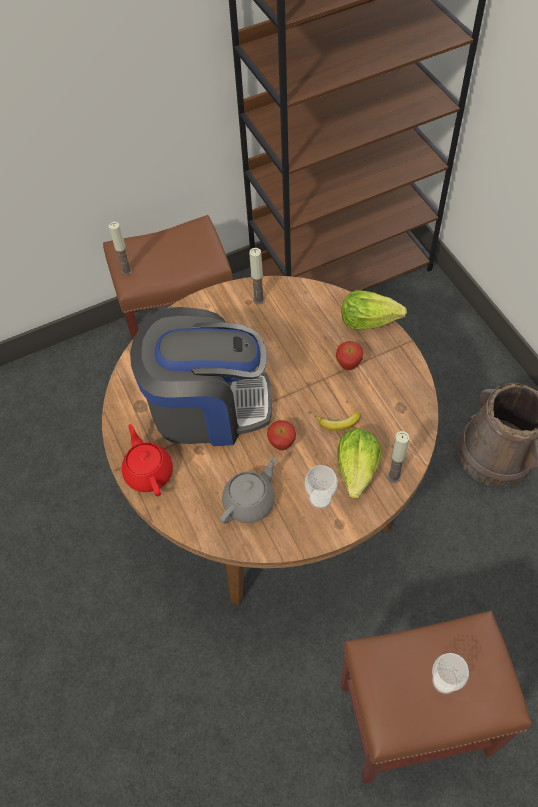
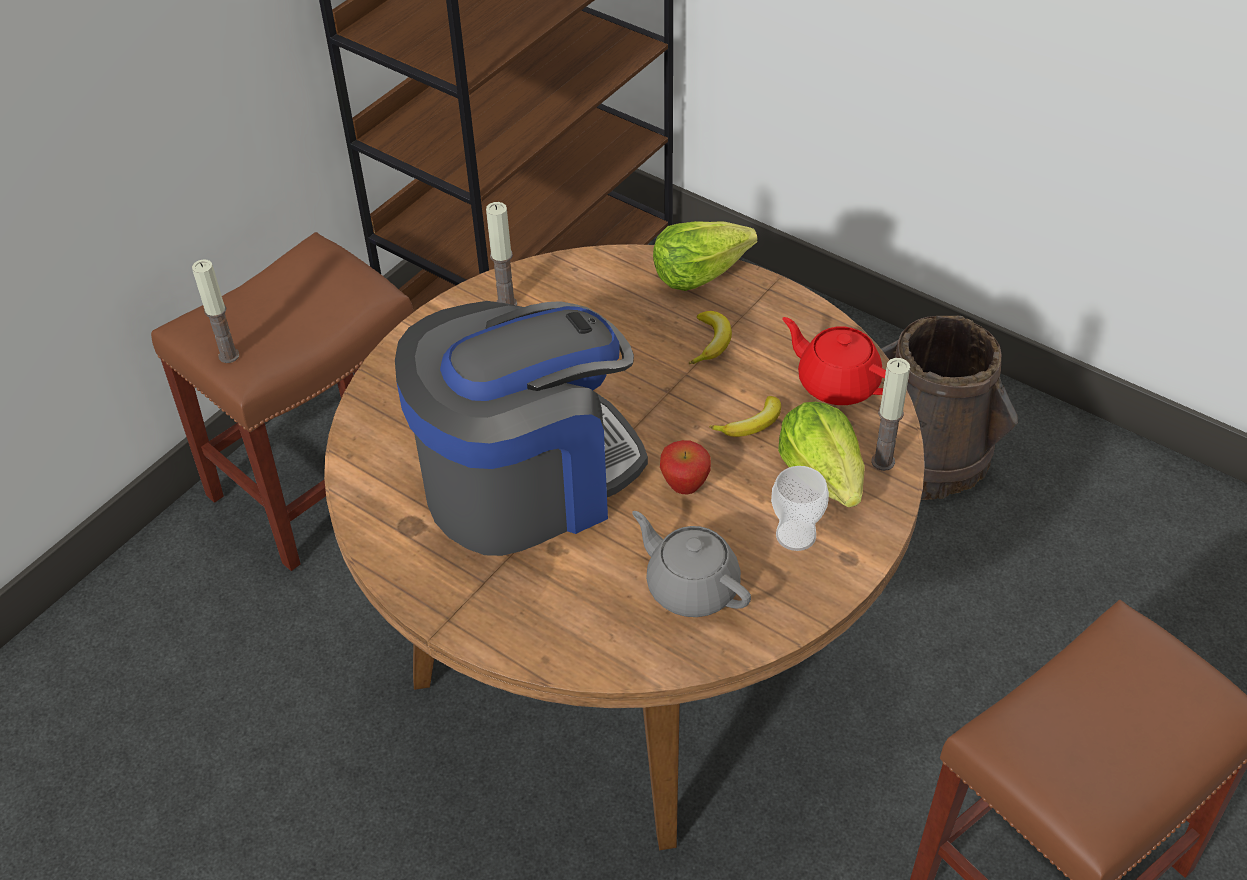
camera: 30 degrees left, 10 degrees down
red teapot [122,424,173,496] -> red teapot moved to [782,317,886,405]
grey teapot [220,457,277,524] -> grey teapot turned 60 degrees counterclockwise [632,511,751,617]
apple [336,341,363,370] -> banana [689,311,732,364]
cup [432,653,469,694] -> none

